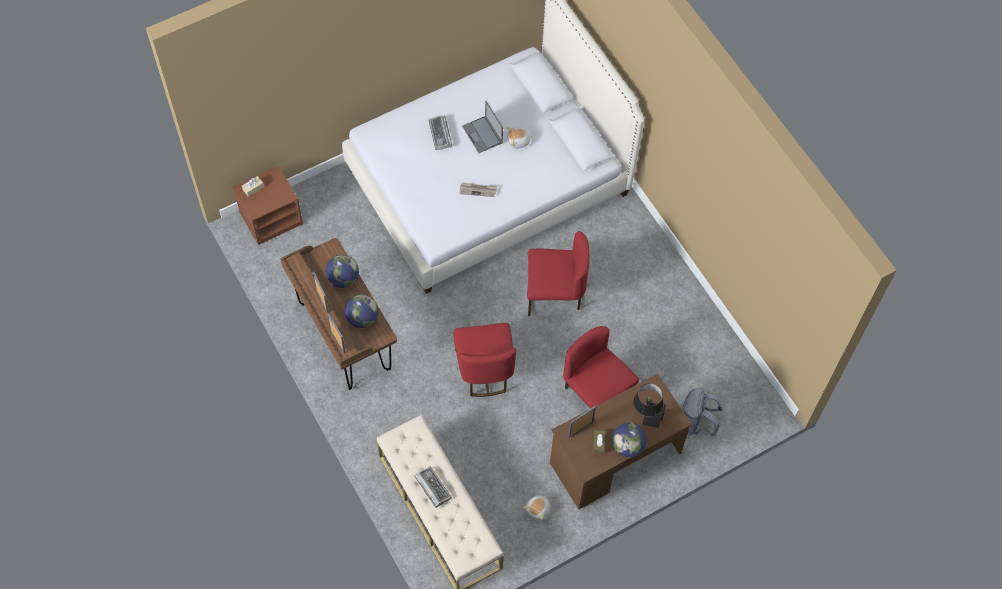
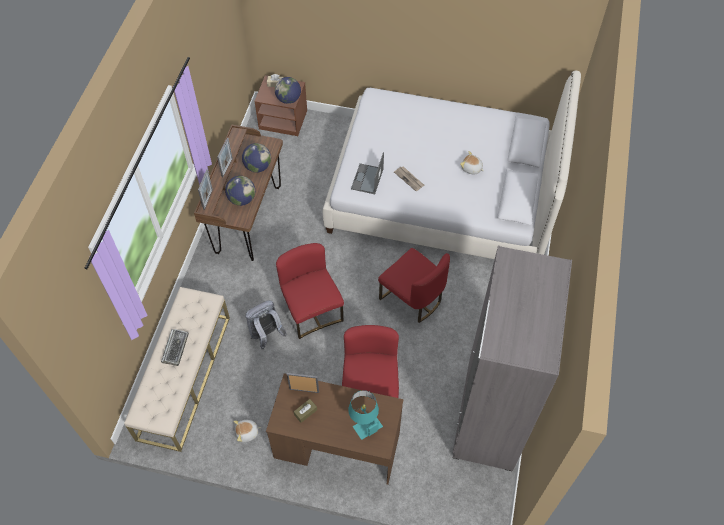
camera: 45 degrees right, 5 degrees down
keyboard [428,115,452,150] -> none
red chair [454,323,516,397] -> red chair turned 120 degrees clockwise [276,243,344,339]
laptop [462,101,503,153] -> laptop moved to [351,152,384,194]
globe [612,422,647,457] -> globe moved to [275,77,301,104]
black table lamp [634,384,666,428] -> turquoise table lamp [348,390,383,440]
grey backpack [682,388,722,437] -> grey backpack moved to [245,300,287,349]
none -> grey wardrobe [453,245,572,471]

